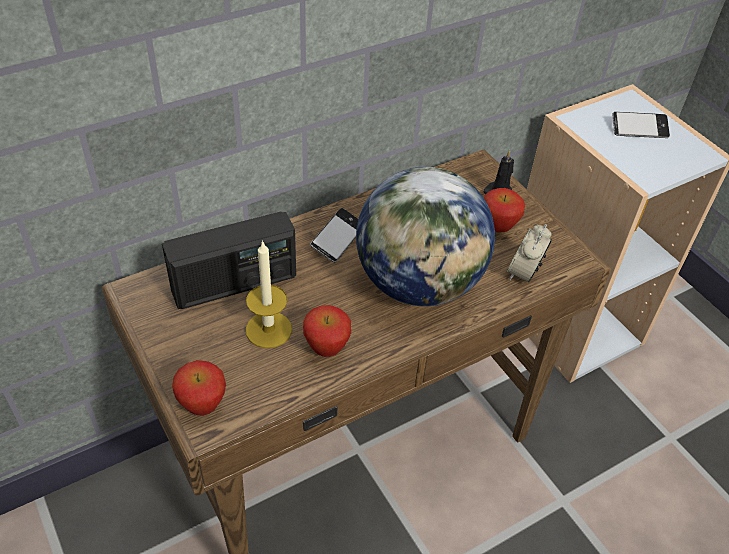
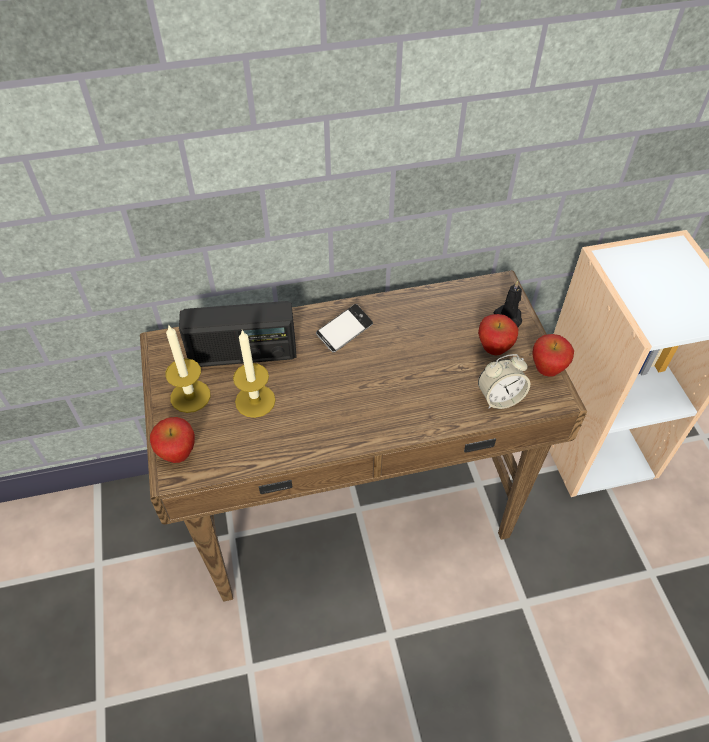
camera: 20 degrees right, 5 degrees up
apple [303,305,351,357] -> apple moved to [532,334,574,377]
globe [356,167,495,306] -> none
alarm clock [506,224,552,283] -> alarm clock turned 150 degrees counterclockwise [478,354,530,409]
phone [612,112,670,138] -> none
none -> candle [165,324,211,413]

